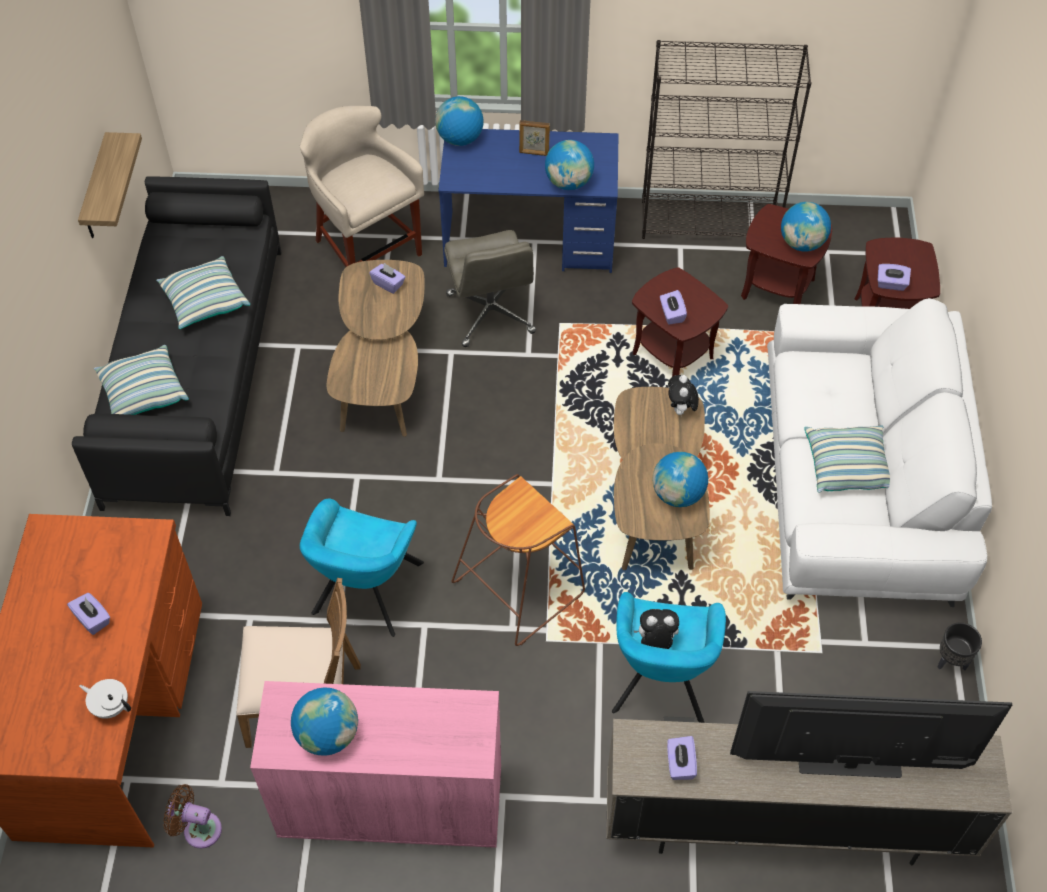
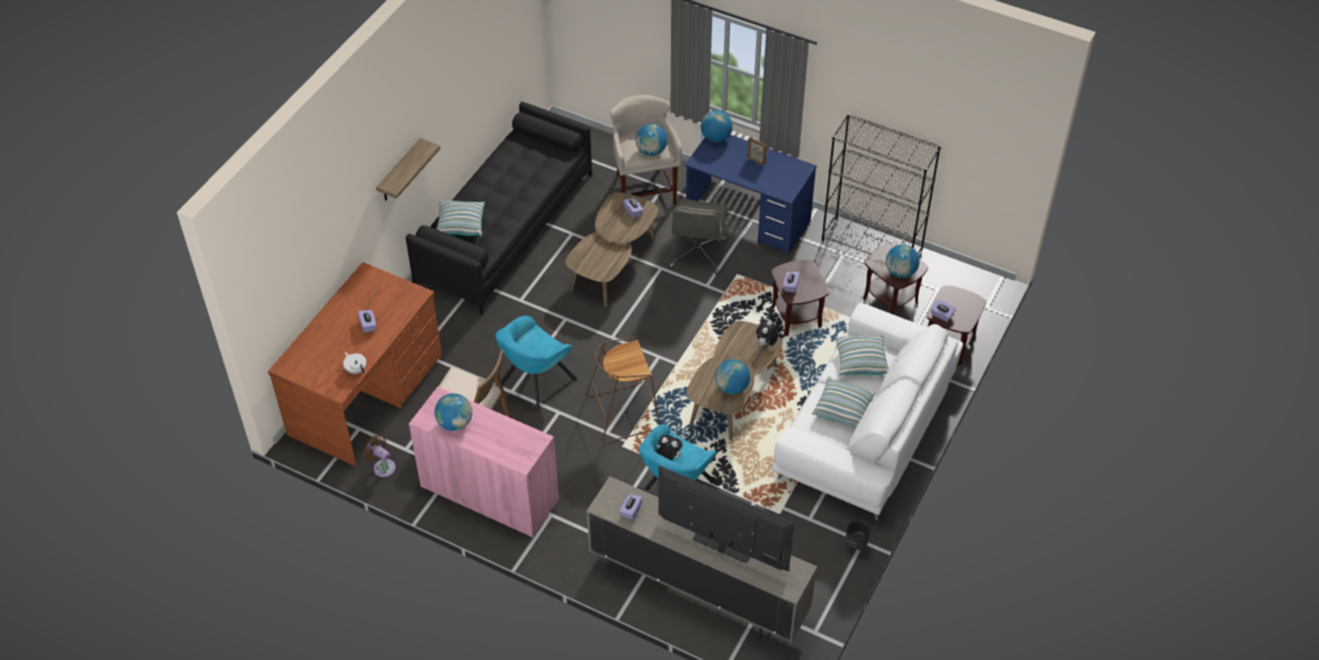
camera: 25 degrees right, 5 degrees down
shelf [78,132,142,238] -> shelf moved to [376,138,440,201]
pillow [156,256,250,329] -> pillow moved to [835,335,889,376]
globe [545,140,594,190] -> globe moved to [636,124,668,156]

